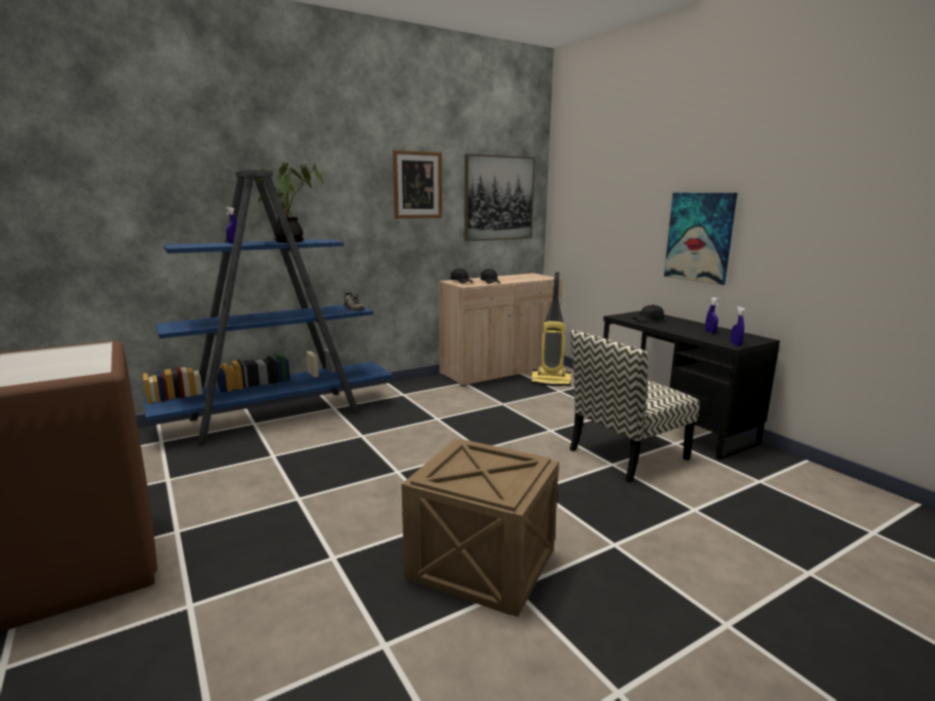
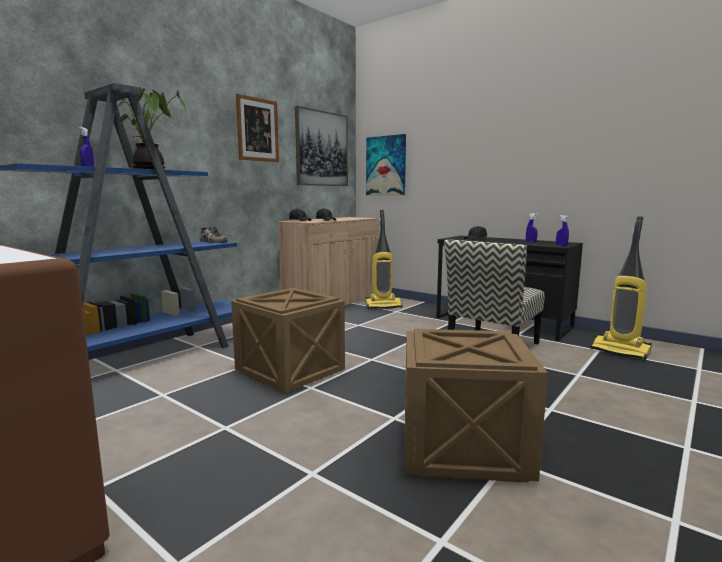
camera: 20 degrees left, 5 degrees down
picture [664,193,737,285] -> picture moved to [366,134,406,195]
none -> crate [231,288,345,393]
none -> vacuum cleaner [590,216,652,360]

